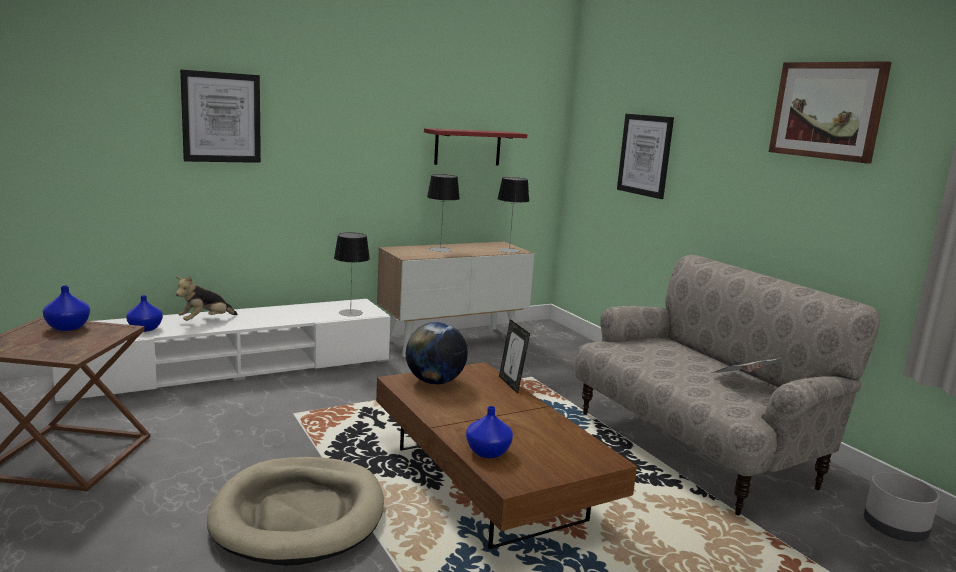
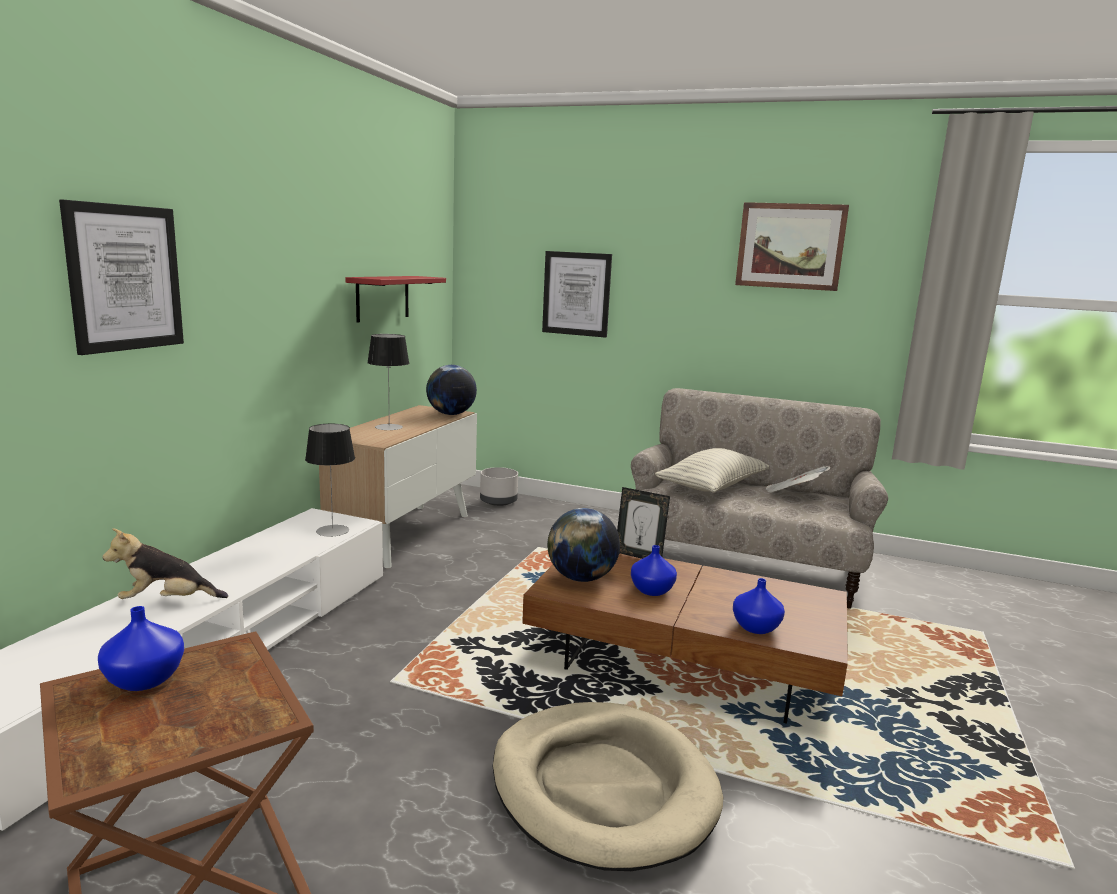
camera: 40 degrees left, 0 degrees up
blue vase [126,295,163,332] -> blue vase moved to [631,545,677,596]
plush toy [176,276,238,321] -> plush toy turned 75 degrees clockwise [103,528,228,599]
table lamp [497,177,529,253] -> globe [426,365,477,415]
grey planter [864,472,939,542] -> grey planter moved to [480,467,518,506]
none -> pillow [655,448,769,492]

